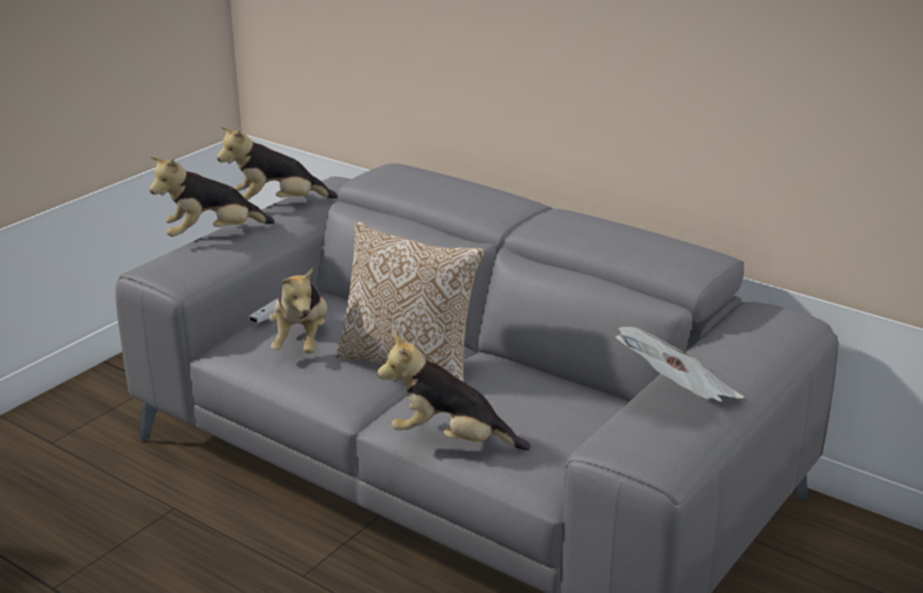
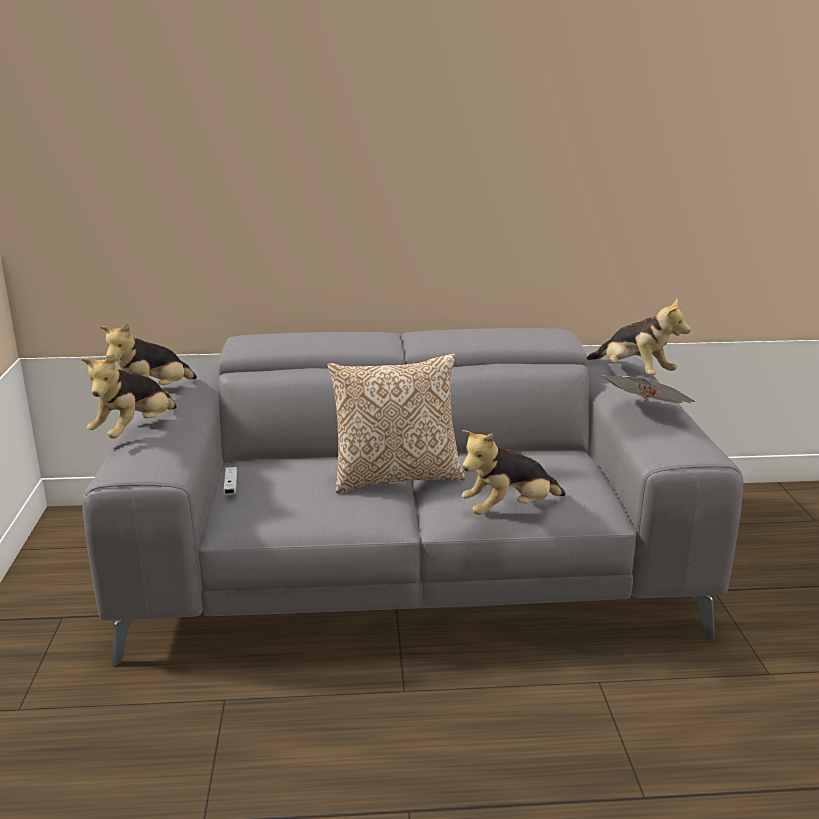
camera: 40 degrees left, 5 degrees down
plush toy [269,267,327,353] -> plush toy moved to [587,298,691,375]

